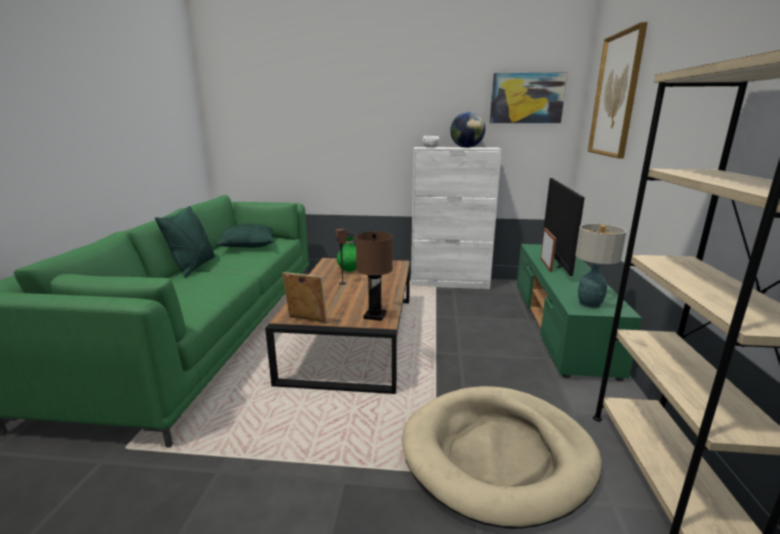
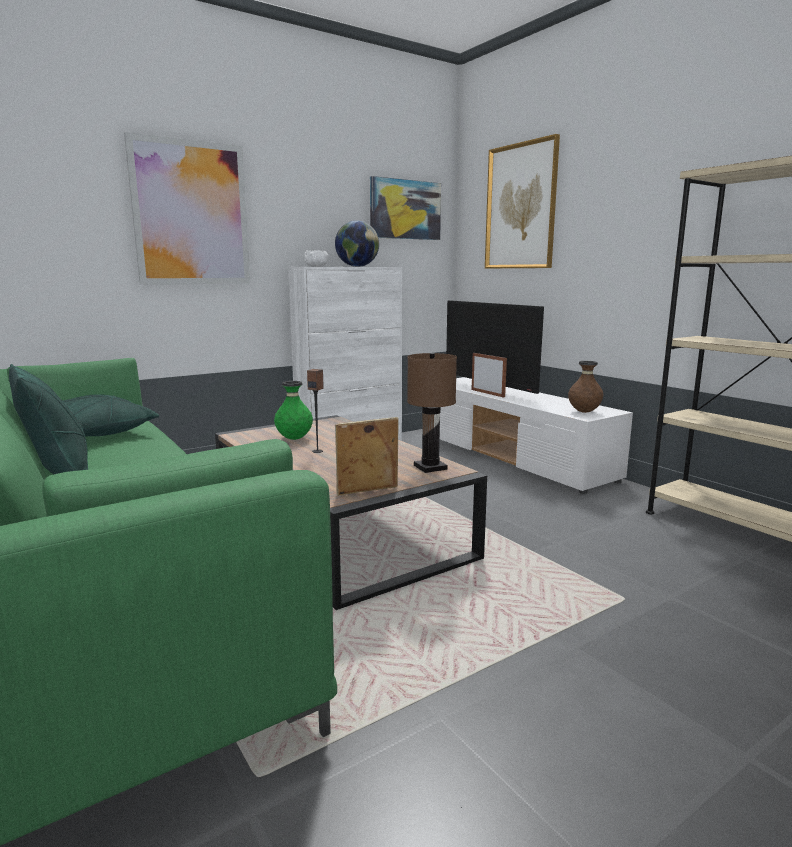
camera: 40 degrees left, 5 degrees down
beige dog bed [402,386,602,529] -> none
green tv stand [517,244,642,381] -> white tv stand [440,377,633,494]
table lamp [575,224,626,308] -> brown vase [568,361,604,413]
none -> picture [124,132,250,285]

